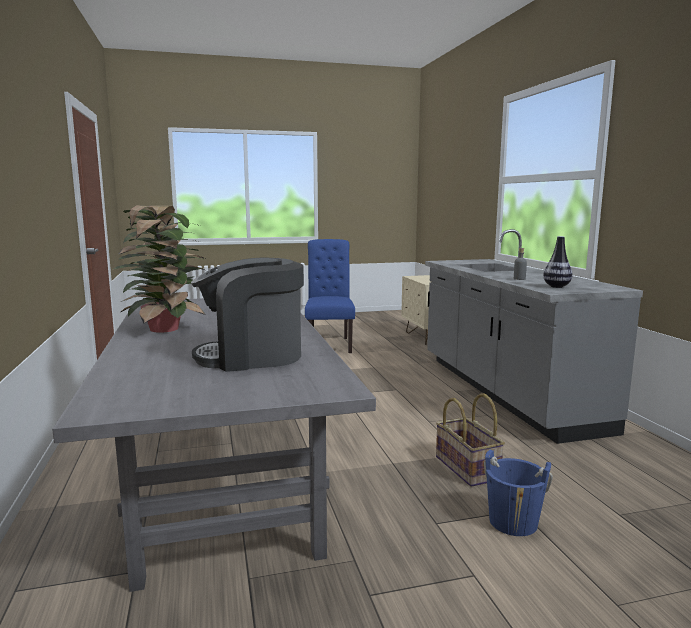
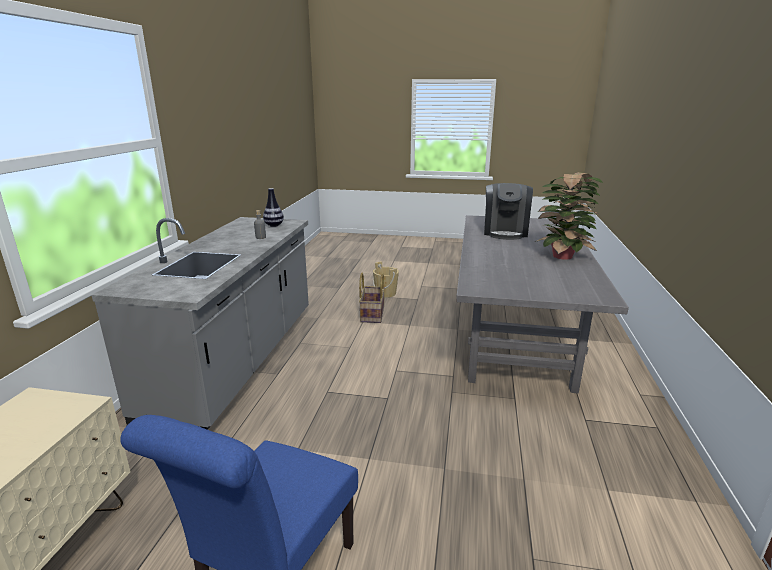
camera: 155 degrees left, 10 degrees up
coffee machine [191,258,304,372] -> coffee machine turned 90 degrees clockwise [484,183,533,240]
blue bucket [484,450,553,536] -> beige bucket [373,261,399,298]

